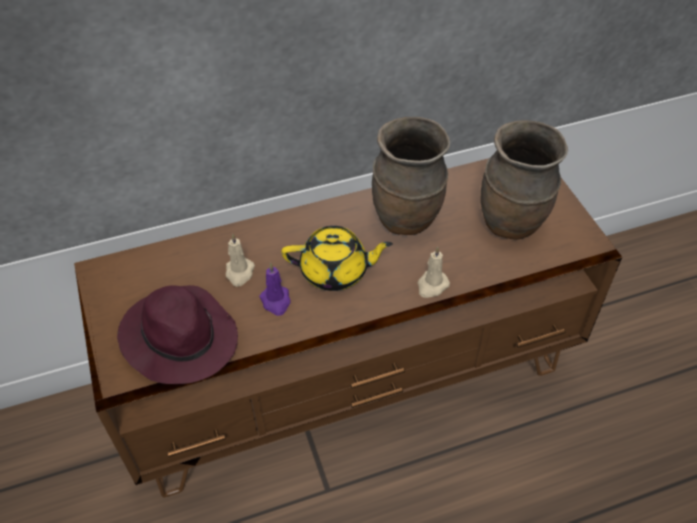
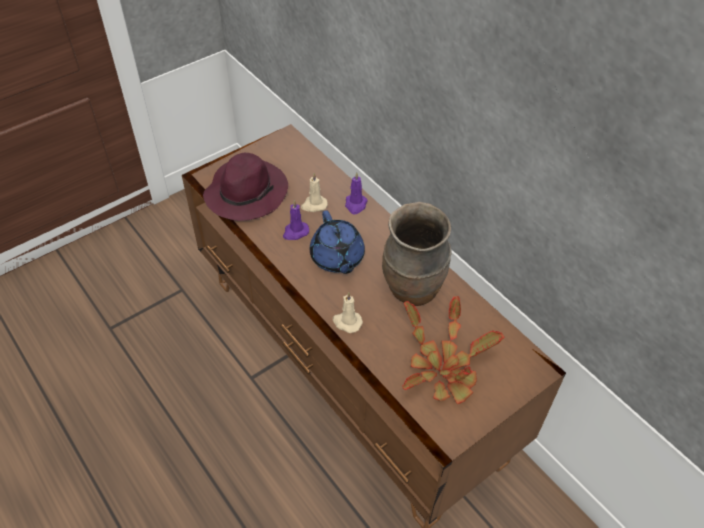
camera: 70 degrees right, 0 degrees up
yellow teapot [282,226,393,291] -> blue teapot [310,211,365,274]
brown vase [480,120,568,240] -> potted plant [402,296,505,404]
none -> purple candle [345,172,368,214]

